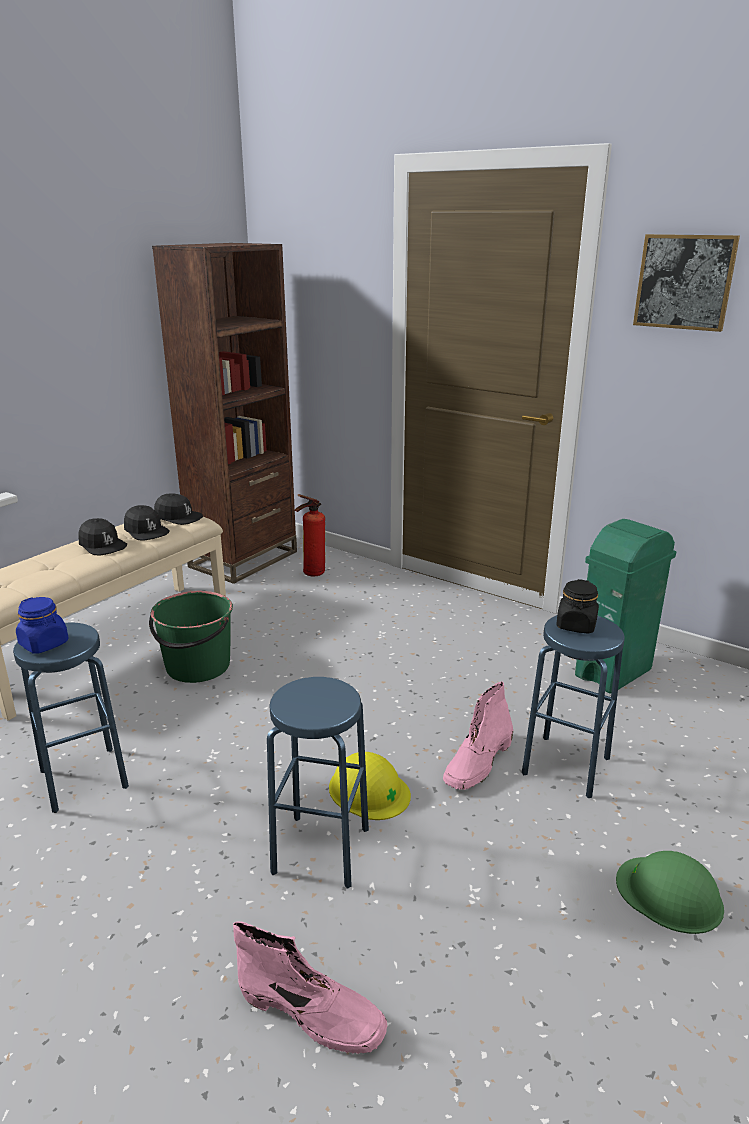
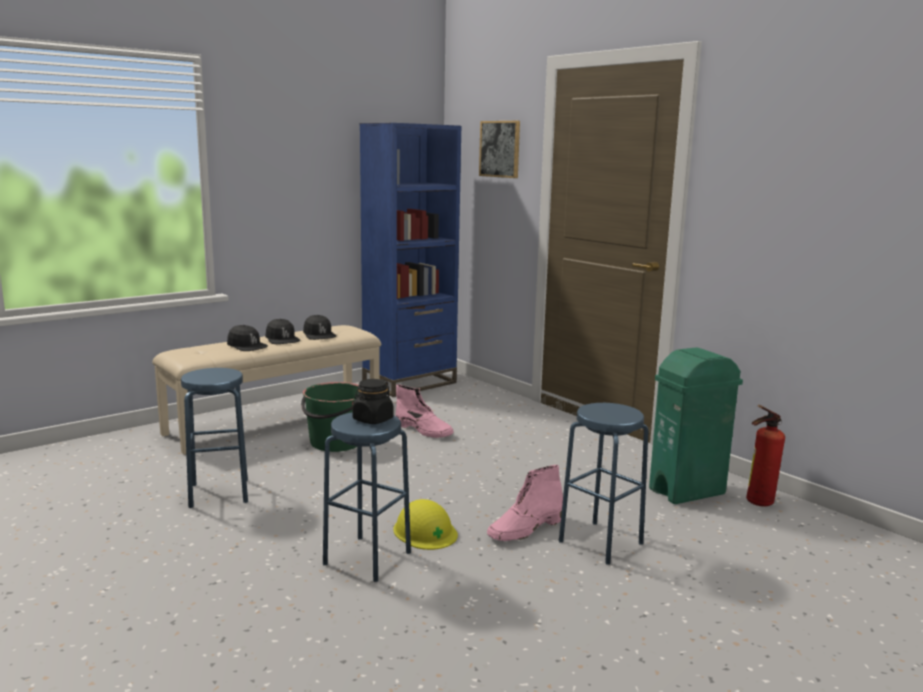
camera: 15 degrees right, 10 degrees down
blue jar [16,597,69,654] -> none
brown bookcase [152,243,297,584] -> blue bookcase [360,123,461,397]
black cap [154,493,203,525] -> black cap moved to [227,325,268,351]
pink boot [233,921,387,1054] -> pink boot moved to [396,384,454,438]
fire extinguisher [295,494,325,576] -> fire extinguisher moved to [746,405,785,506]
black jar [556,579,599,634] -> black jar moved to [352,379,393,424]
green hard hat [616,851,724,934] -> none
picture [633,234,740,332] -> picture moved to [479,121,520,178]

